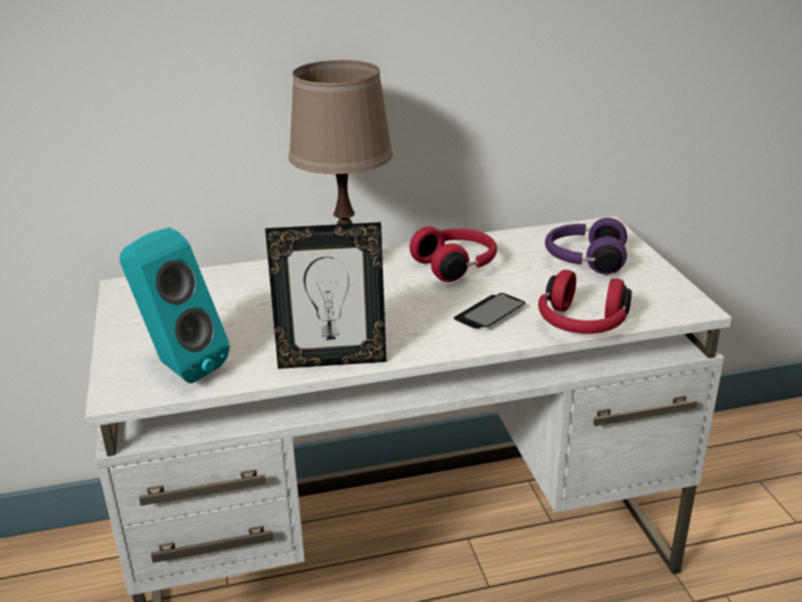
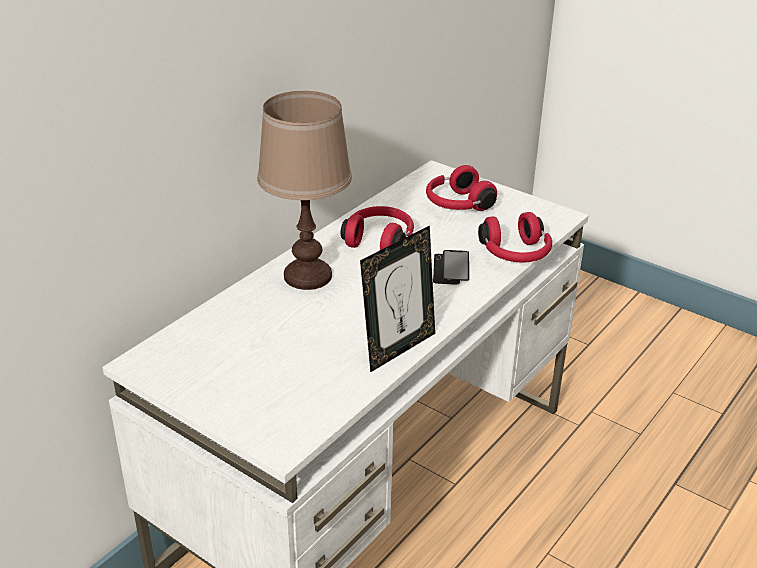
camera: 40 degrees left, 5 degrees up
turquoise speaker [119,228,230,383] -> none
purple headphones [545,218,627,274] -> red headphones [426,165,497,211]

